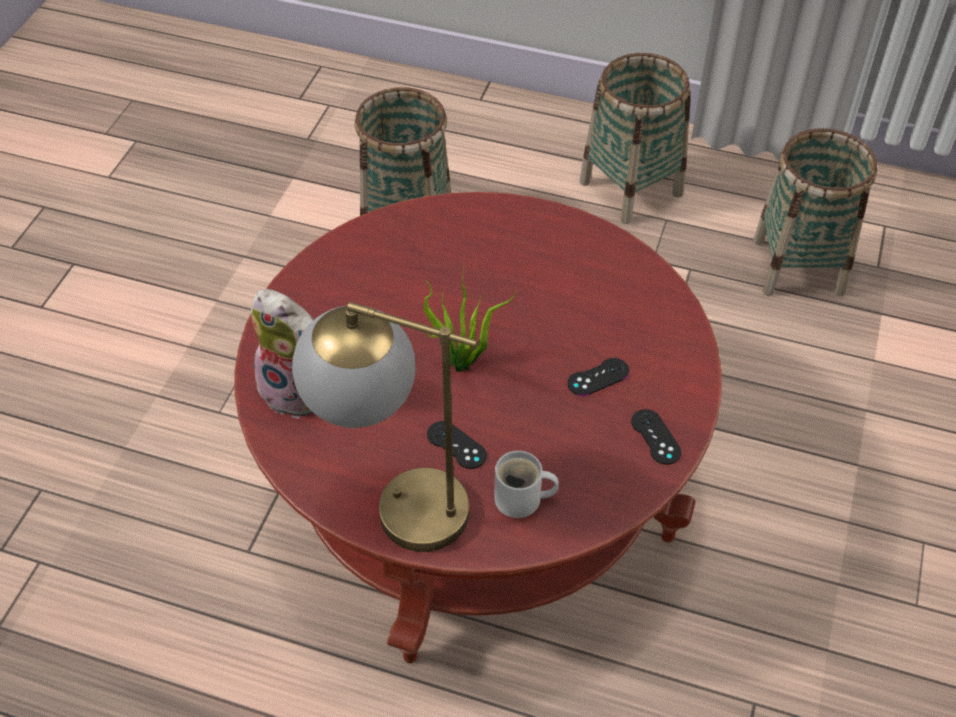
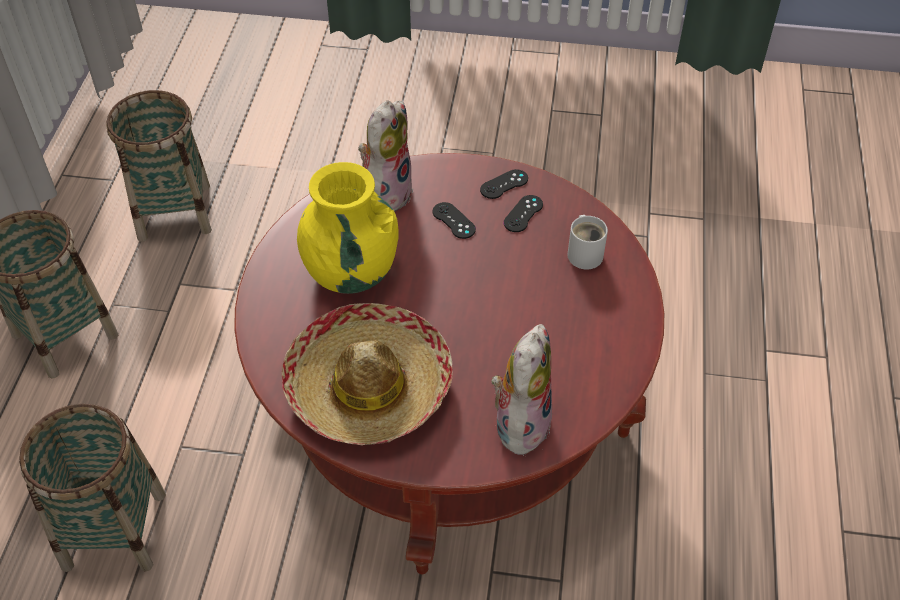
camera: 100 degrees left, 0 degrees up
table lamp [292,302,477,552] -> none
potted plant [422,262,516,372] -> none
black game controller [427,421,487,469] -> black game controller moved to [504,195,543,232]
none -> hat [282,303,453,445]
none -> yellow vase [297,162,399,294]
none -> plush toy [358,100,414,212]

